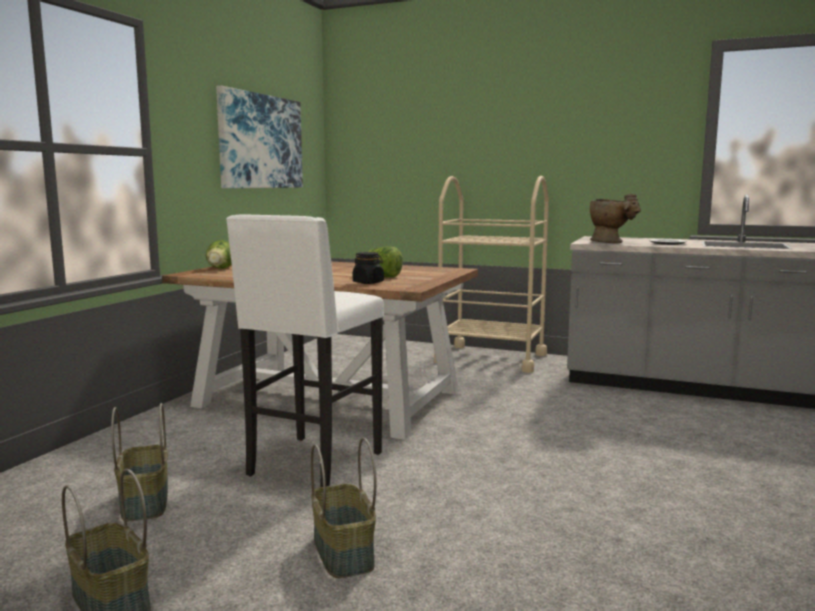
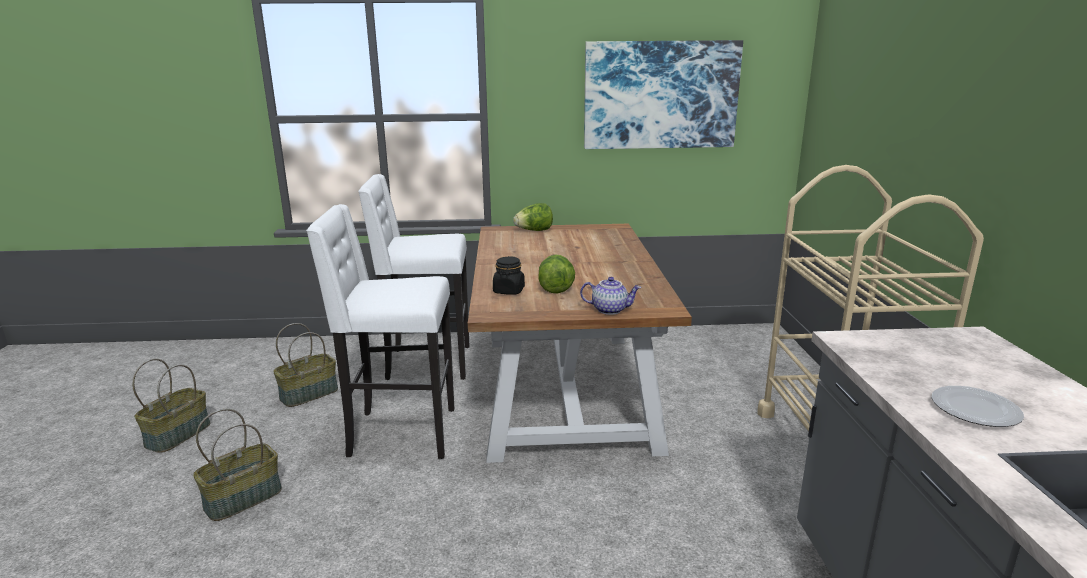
camera: 65 degrees right, 10 degrees up
beige vase [590,194,641,243] -> none
none -> white stool [358,174,470,380]
none -> teapot [580,277,641,315]

